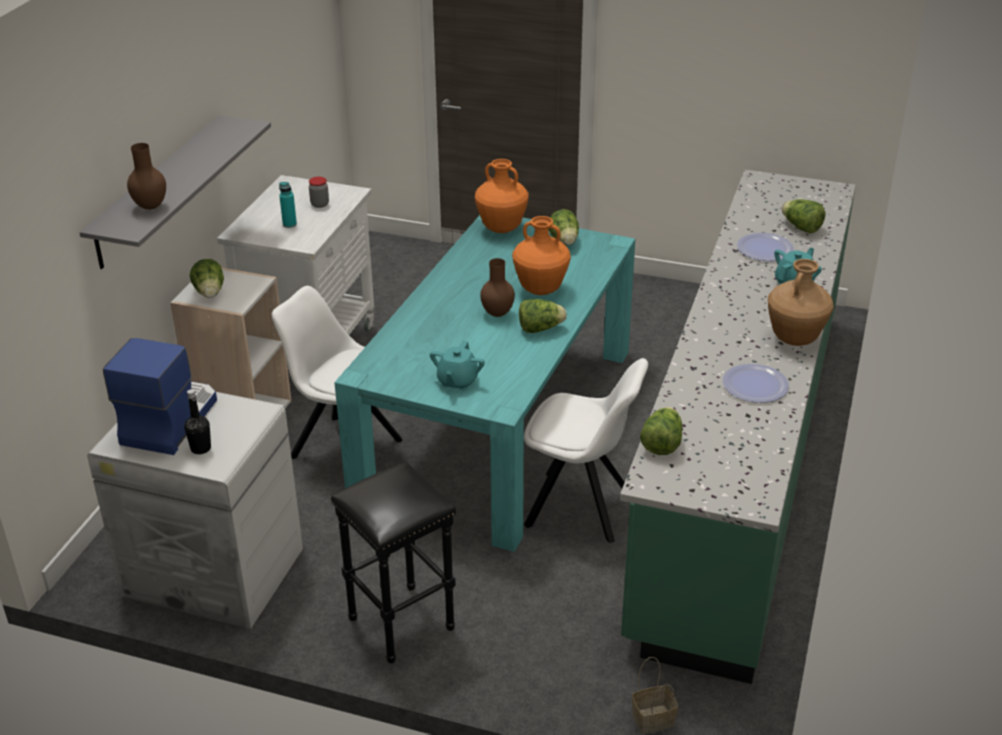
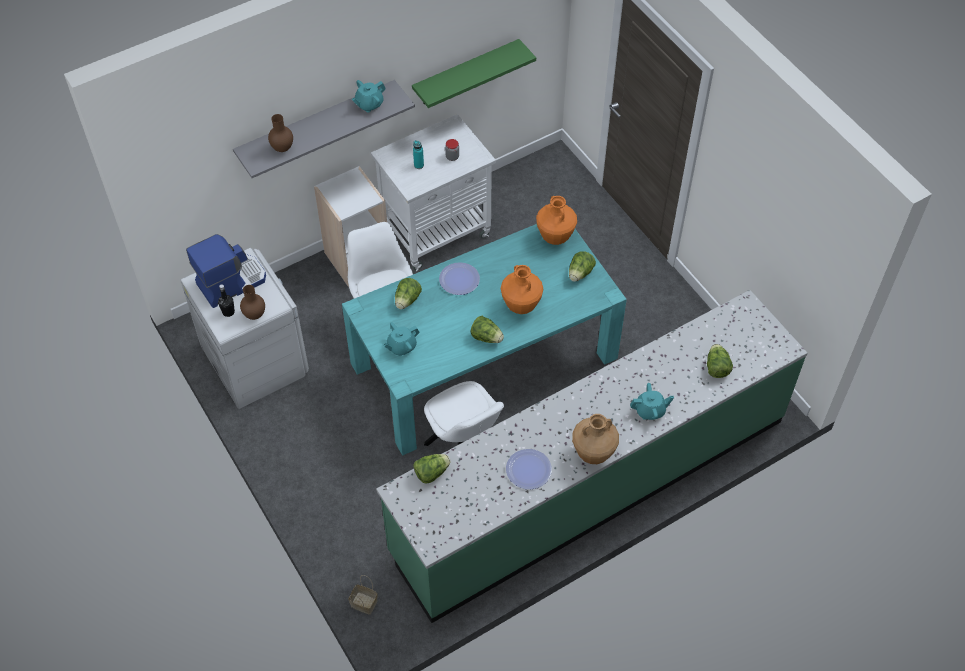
camera: 40 degrees right, 20 degrees up
lettuce [189,259,224,298] -> lettuce moved to [395,278,422,309]
black stool [331,462,456,663] -> none
brown vase [480,258,515,317] -> brown vase moved to [240,285,265,320]
plate [737,233,794,261] -> plate moved to [439,262,480,295]
none -> turquoise teapot [352,80,386,113]
none -> green shelf [412,39,536,108]

